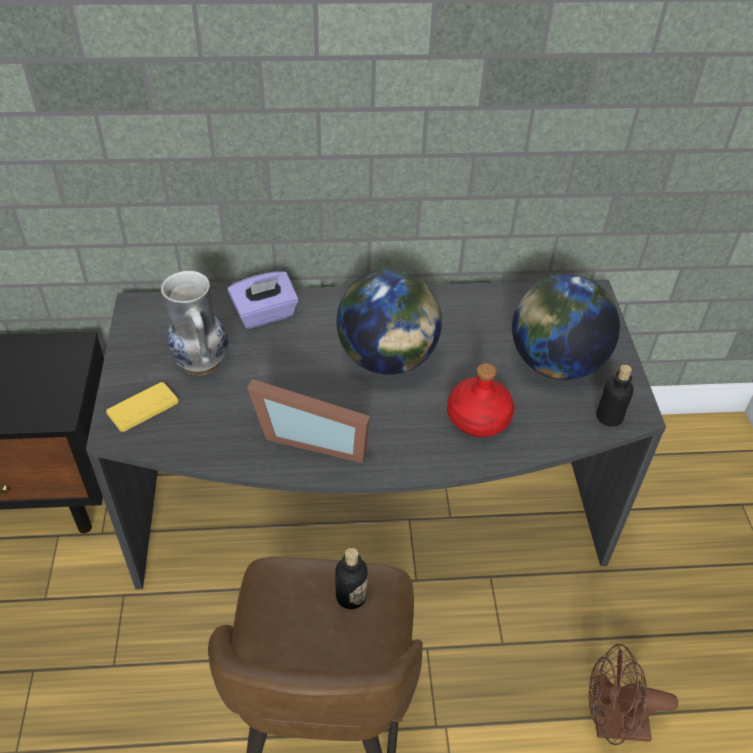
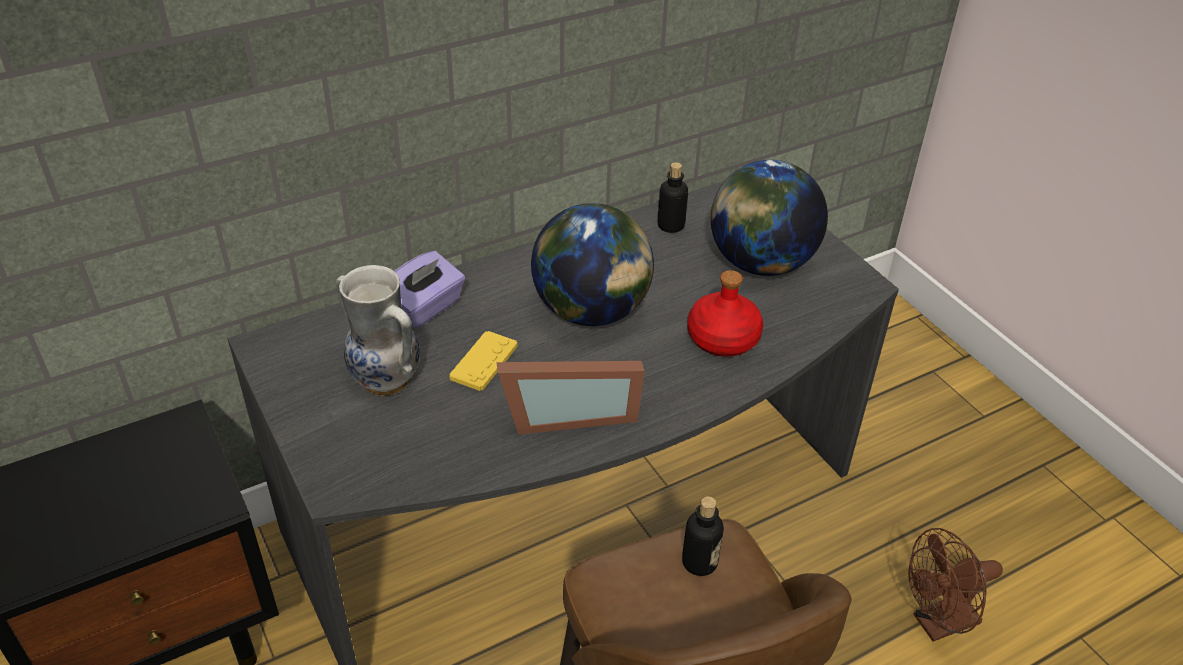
camera: 25 degrees left, 5 degrees down
yellow game controller [106,382,179,432] -> yellow game controller moved to [449,331,518,391]
bottle [596,365,634,427] -> bottle moved to [658,162,688,233]

